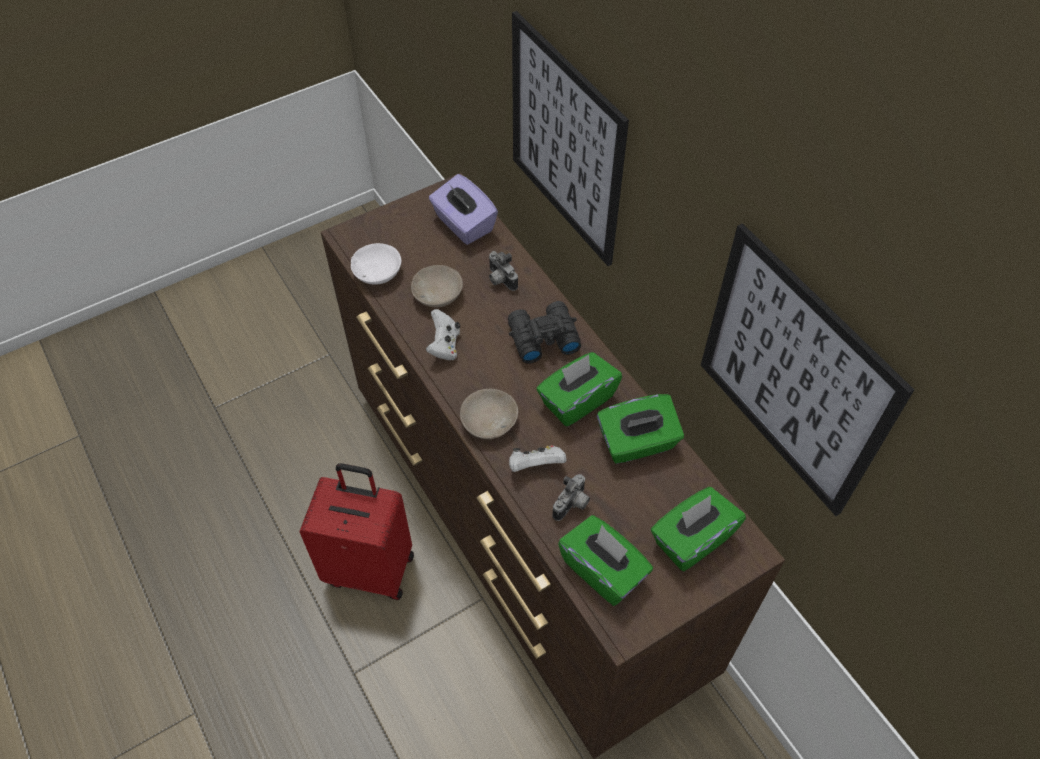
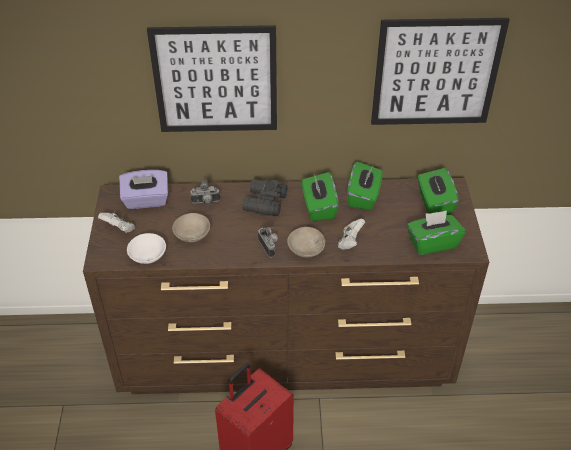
camera: 60 degrees left, 10 degrees down
white game controller [426,309,460,360] -> white game controller moved to [98,212,135,233]
camera [552,474,590,521] -> camera moved to [258,227,278,258]

